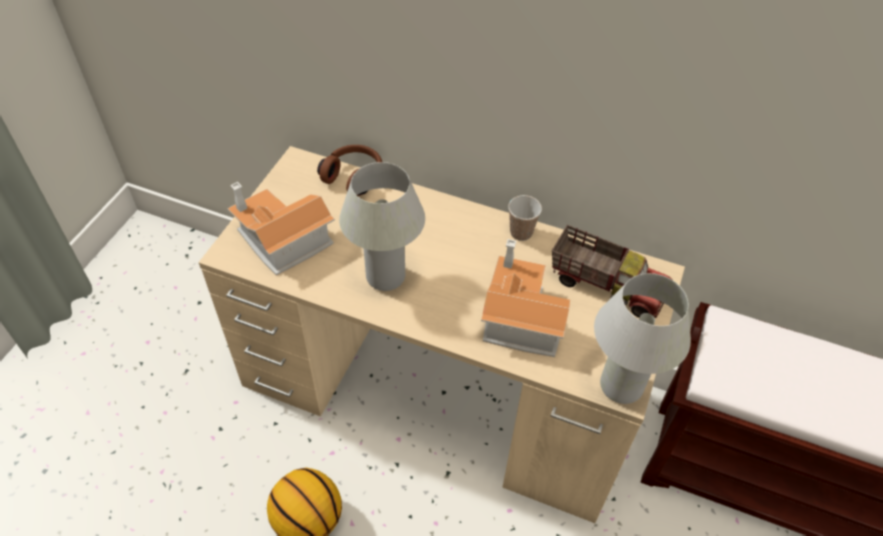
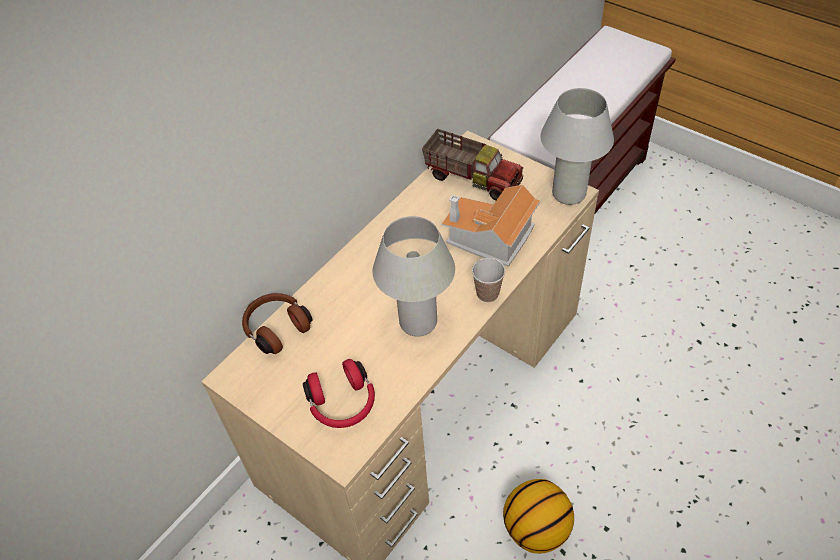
camera: 70 degrees left, 0 degrees up
toy house [227,182,335,276] -> red headphones [303,359,375,428]
cup [508,195,542,241] -> cup moved to [472,258,505,302]
toy truck [552,225,673,318] -> toy truck turned 75 degrees clockwise [422,129,523,200]

